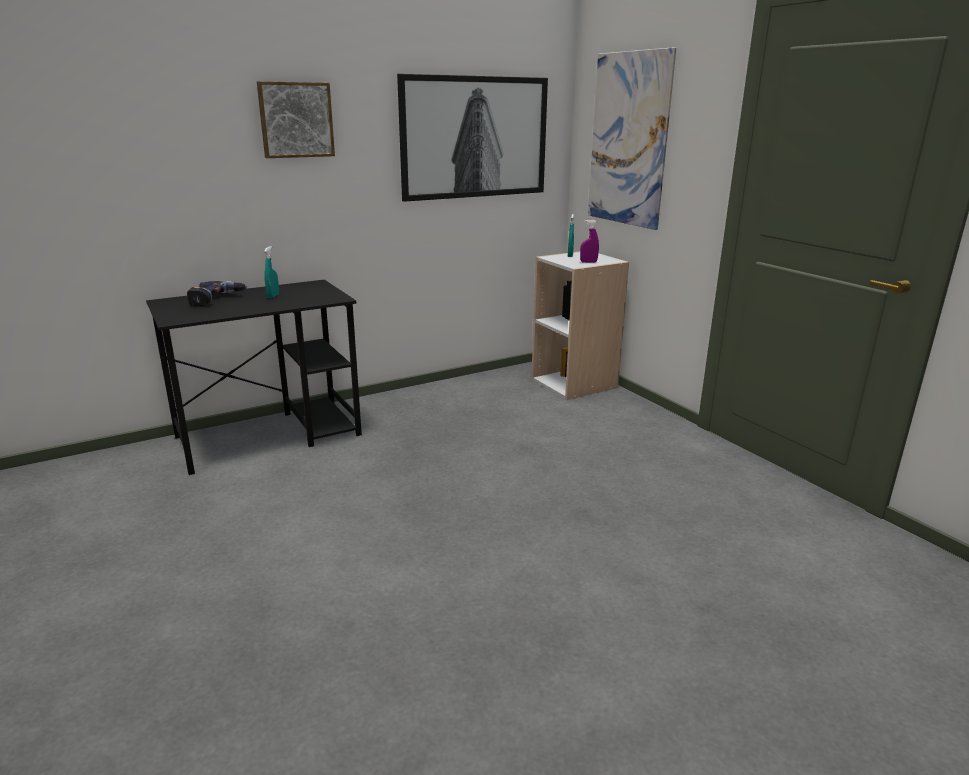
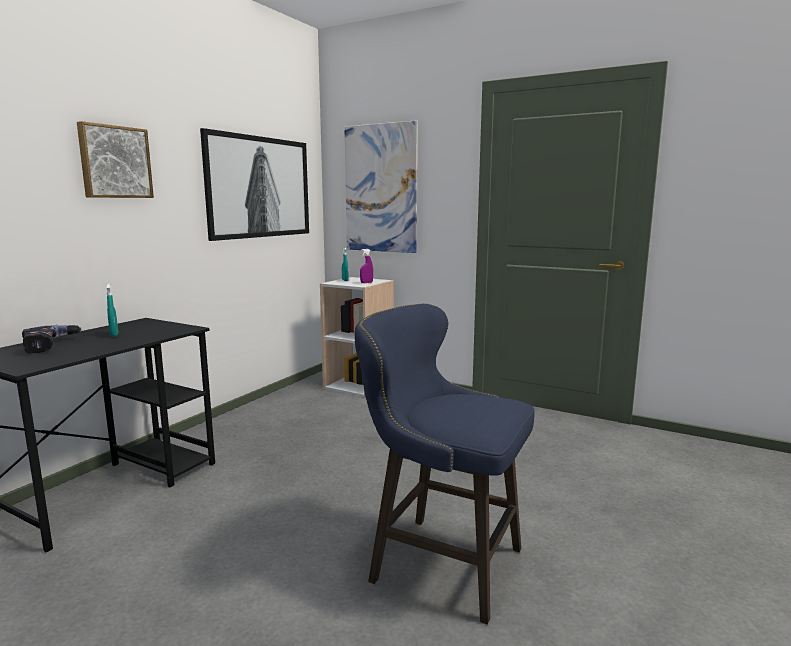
camera: 30 degrees left, 10 degrees down
none -> blue stool [355,303,535,625]

